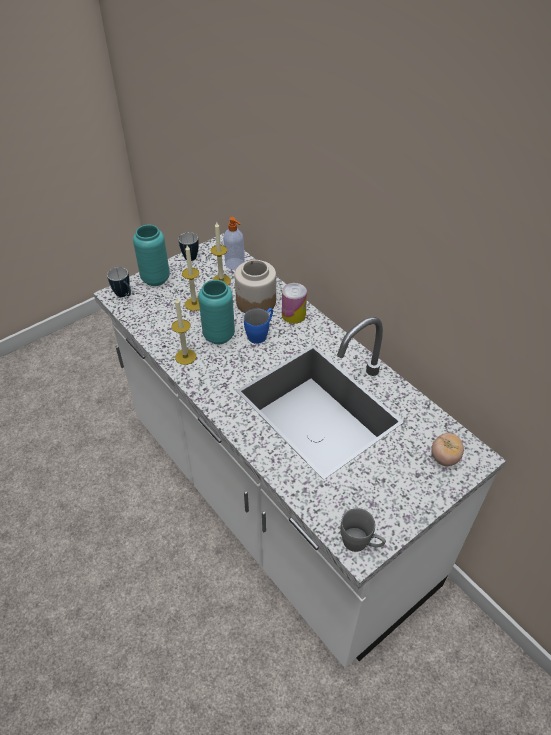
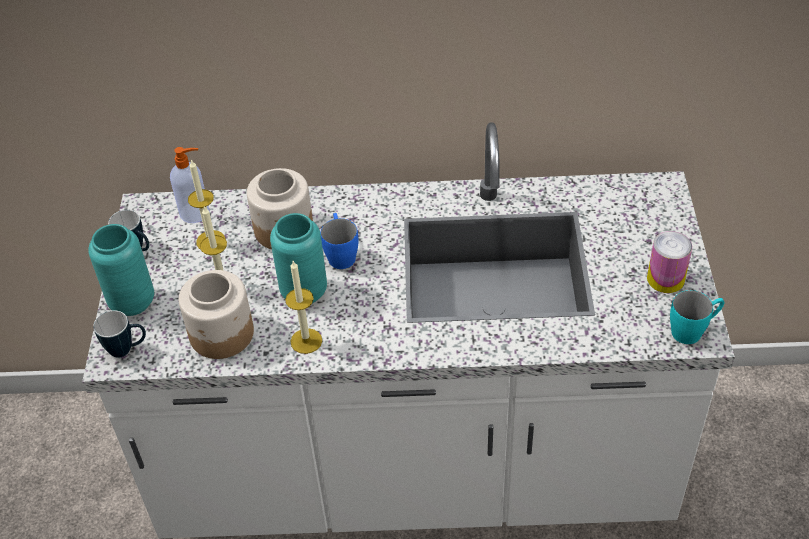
camera: 50 degrees left, 0 degrees up
can [282,283,307,324] -> can moved to [647,231,692,293]
grey mug [340,508,386,552] -> turquoise mug [670,290,725,344]
tomato [431,433,464,466] -> none
none -> jar [179,270,254,359]

